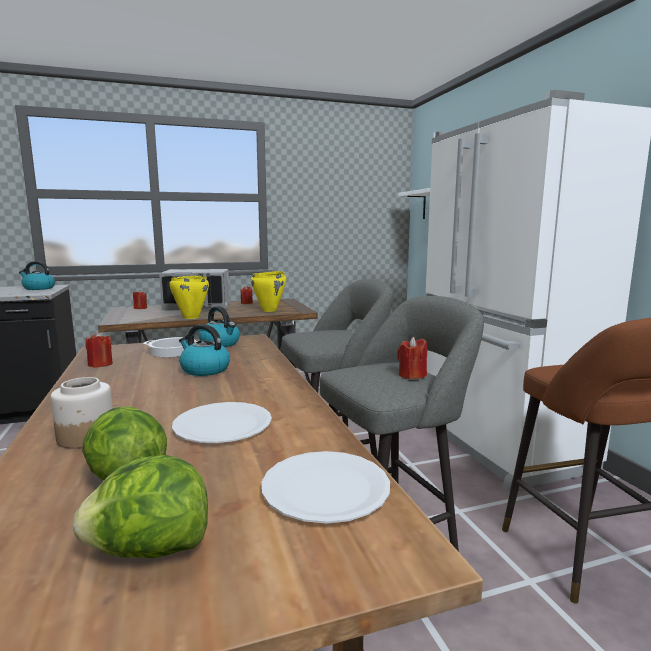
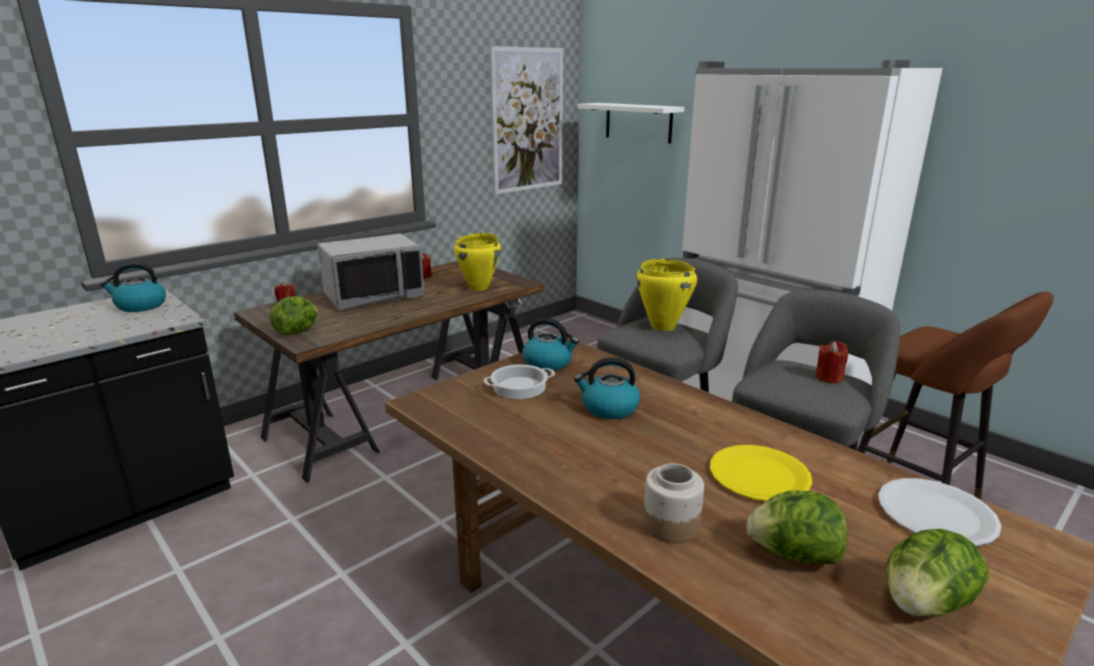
camera: 25 degrees left, 10 degrees up
red candle [85,332,113,368] -> none
yellow cooking pot [169,275,209,319] -> yellow cooking pot moved to [636,259,697,331]
white plate [172,402,272,443] -> yellow plate [710,445,813,501]
none -> lettuce [270,296,318,335]
none -> picture [490,46,563,194]

